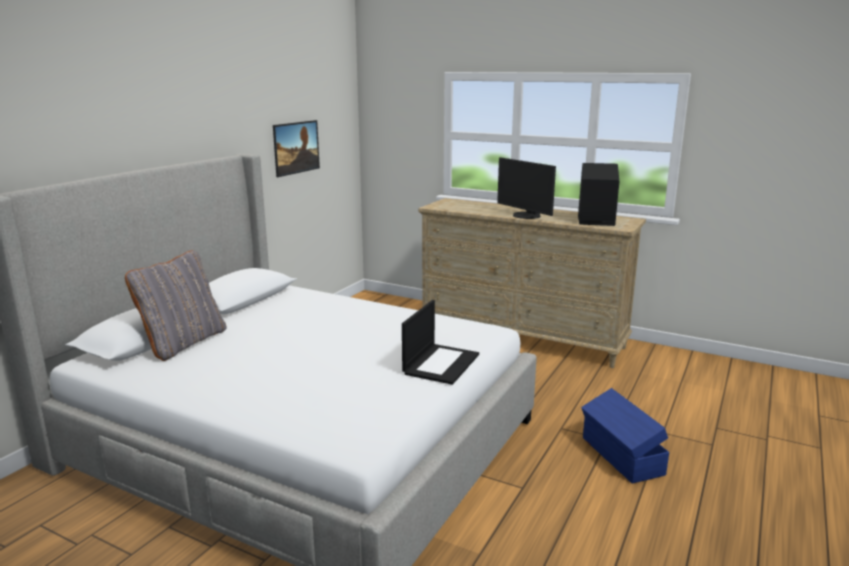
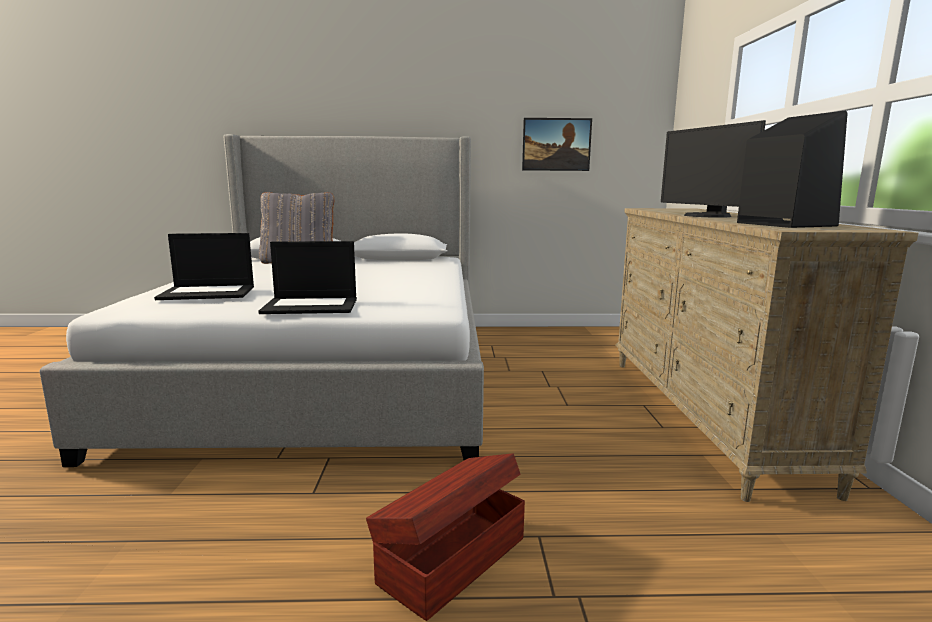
camera: 60 degrees right, 5 degrees down
monitor [497,157,556,219] -> monitor turned 45 degrees counterclockwise [661,120,766,218]
blue storage box [581,388,669,483] -> brown storage box [366,453,525,621]
none -> laptop [154,233,254,300]

